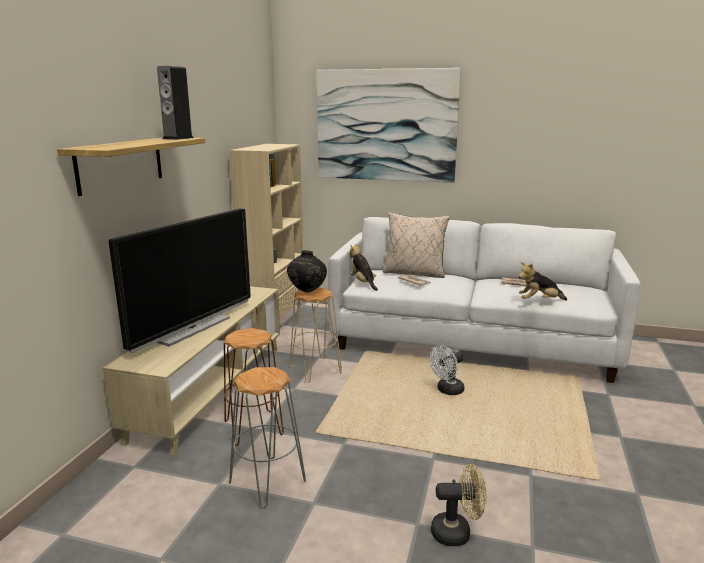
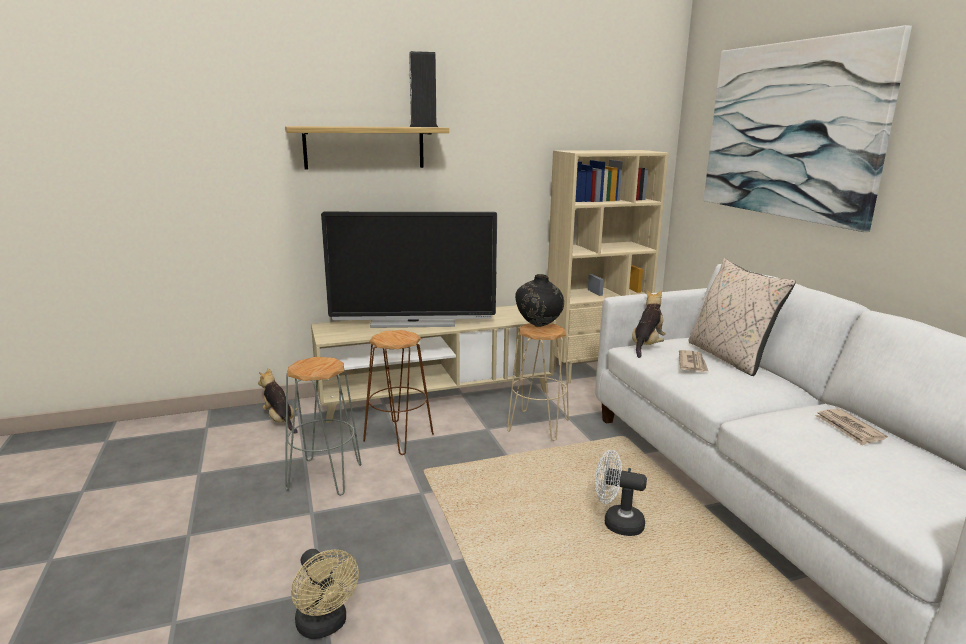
camera: 55 degrees right, 0 degrees up
plush toy [518,262,567,300] -> plush toy moved to [258,368,298,434]

